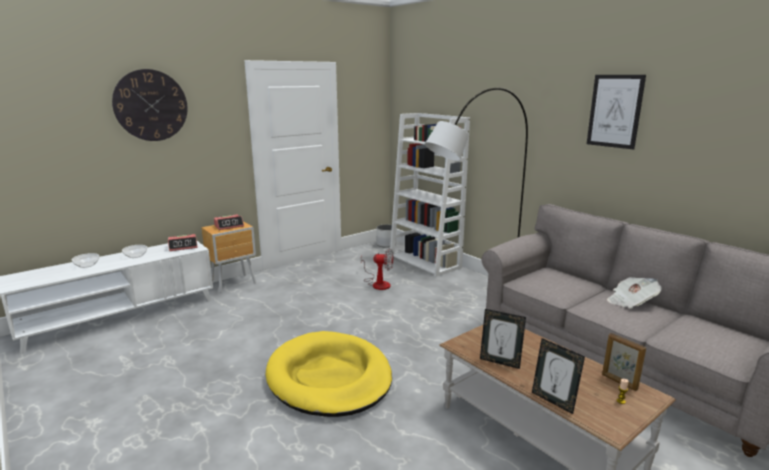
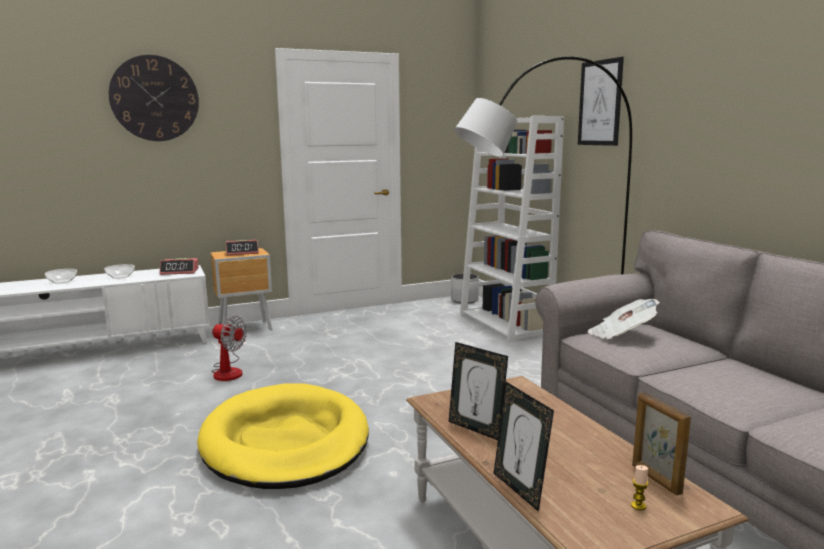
camera: 15 degrees right, 5 degrees down
fan [361,248,393,290] -> fan moved to [211,316,247,381]
picture [587,75,646,150] -> picture moved to [578,57,624,146]
newspaper [607,277,662,309] -> newspaper moved to [588,299,660,339]

